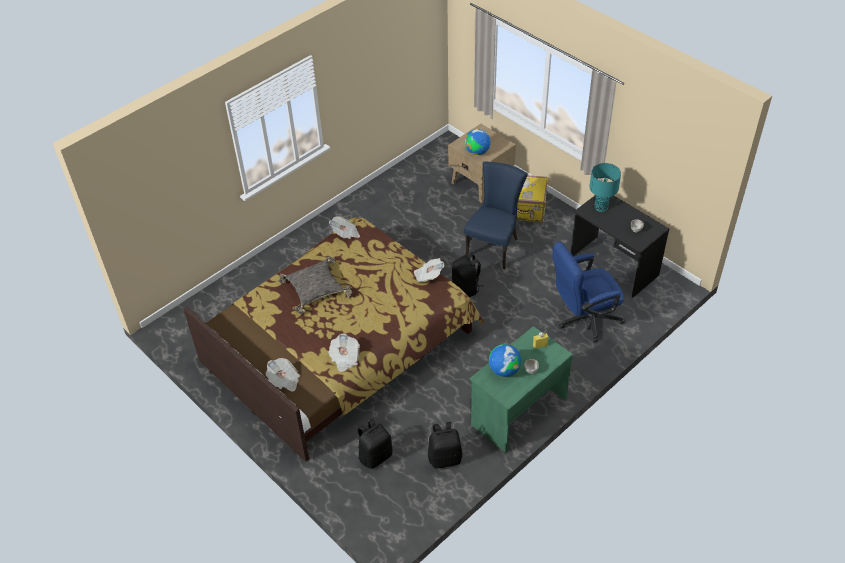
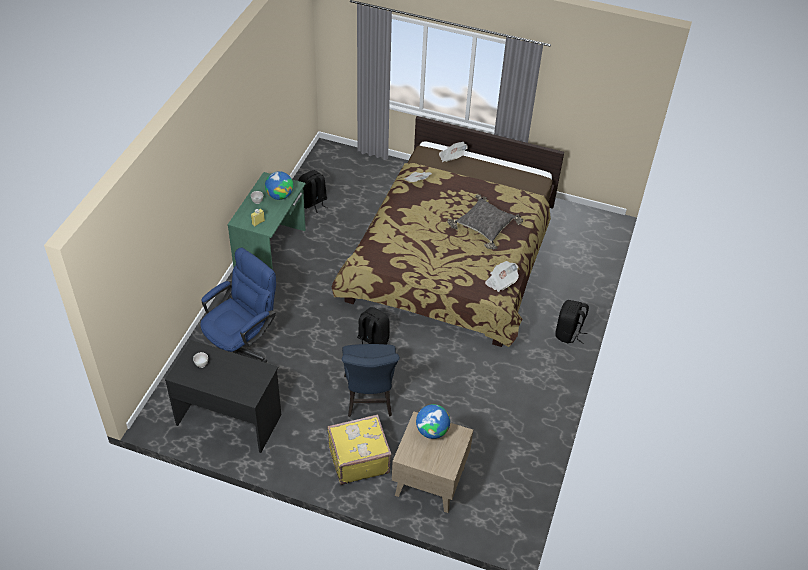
camera: 150 degrees right, 0 degrees up
black backpack [357,418,393,469] -> black backpack moved to [555,300,589,344]
newspaper [414,258,444,283] -> none
turquoise table lamp [589,163,621,212] -> none

